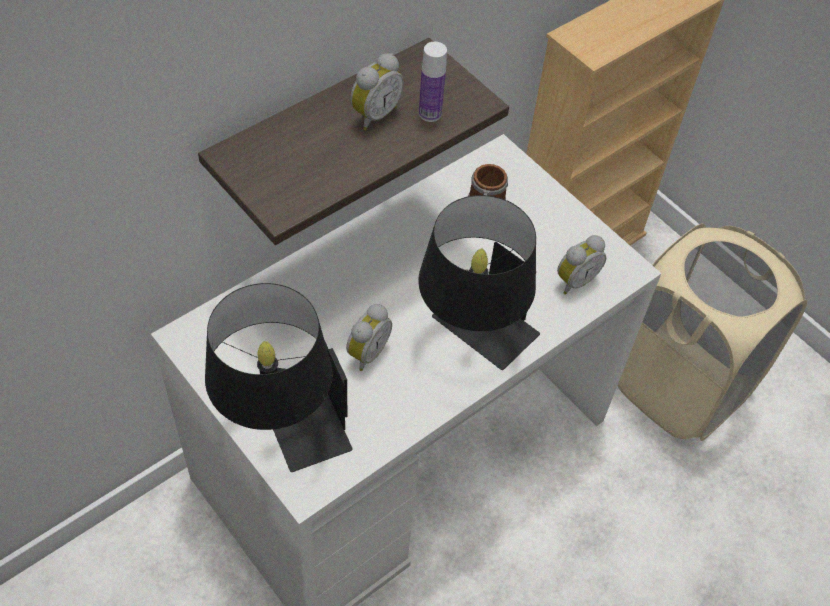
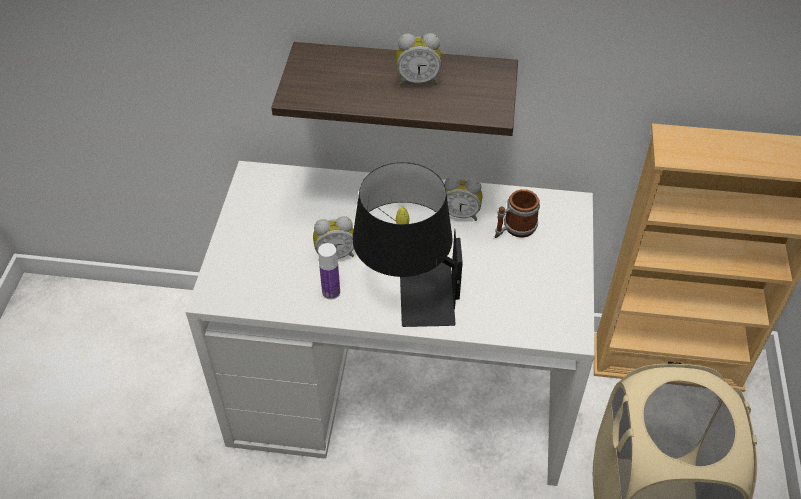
camera: 50 degrees right, 5 degrees down
black table lamp [205,283,352,472] -> none
bottle [419,42,447,122] -> bottle moved to [318,243,340,300]
alarm clock [557,235,606,295] -> alarm clock moved to [444,176,482,221]

